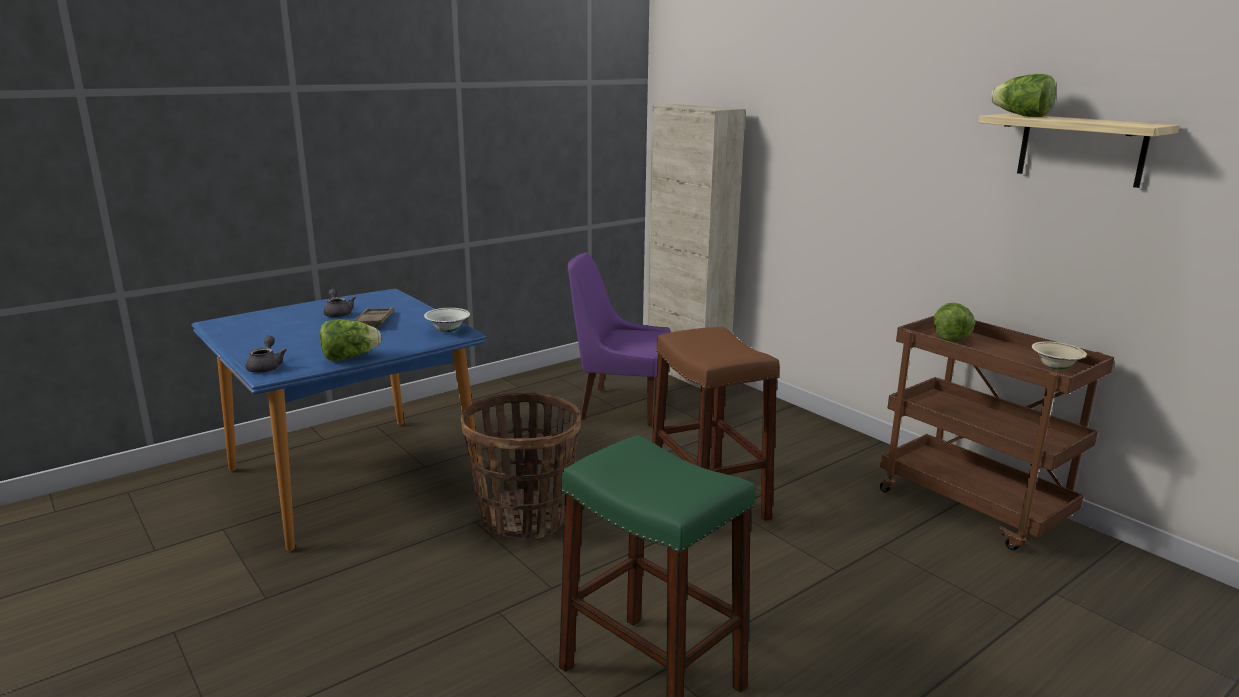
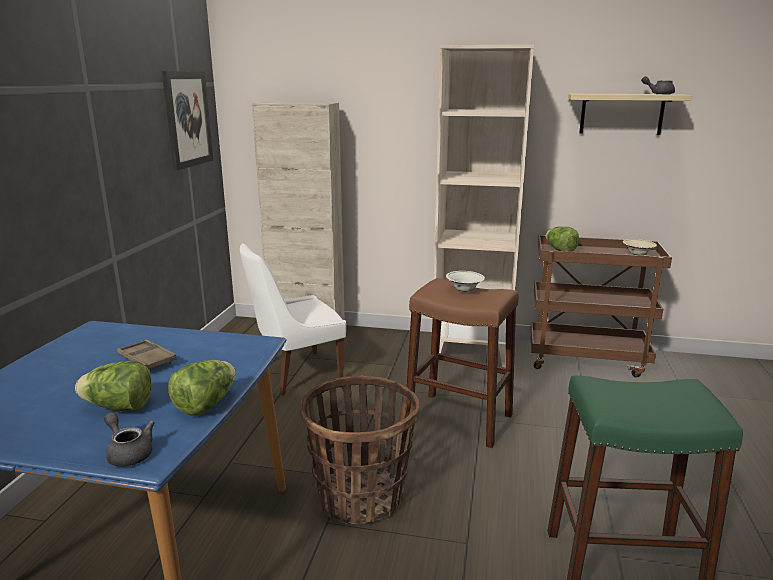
camera: 40 degrees left, 0 degrees up
grey teapot [324,289,356,318] -> grey teapot moved to [641,76,675,94]
white bowl [424,308,470,332] -> white bowl moved to [446,271,485,292]
purple chair [568,252,670,427] -> white chair [240,243,346,396]
lettuce [991,74,1056,117] -> lettuce moved to [75,361,151,411]
none -> picture [162,71,213,171]
none -> beige bookcase [432,44,534,367]

